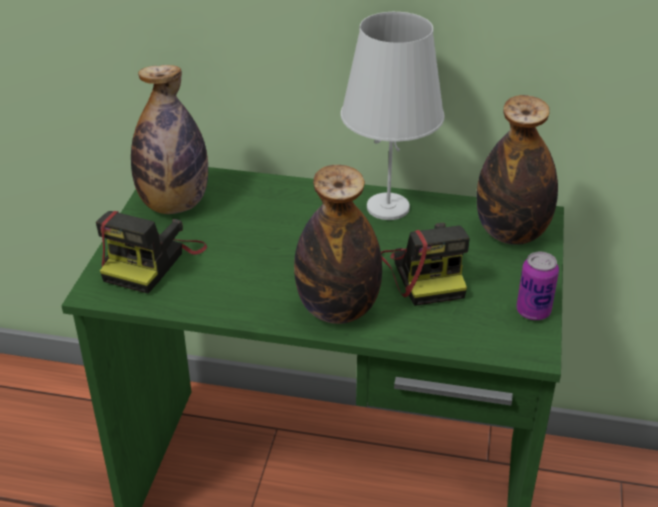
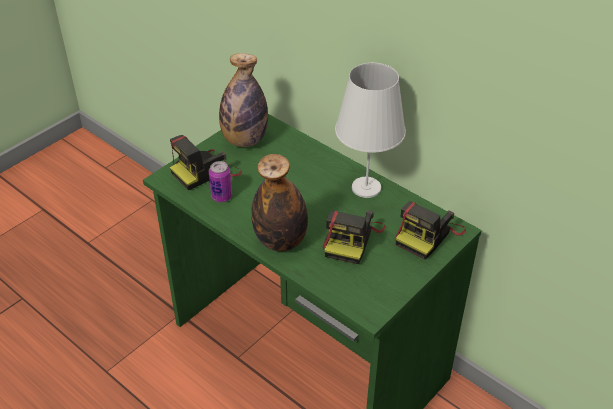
camera: 30 degrees right, 5 degrees up
bottle [476,95,558,245] -> camera [396,201,466,260]
can [516,252,559,320] -> can moved to [209,161,232,202]

